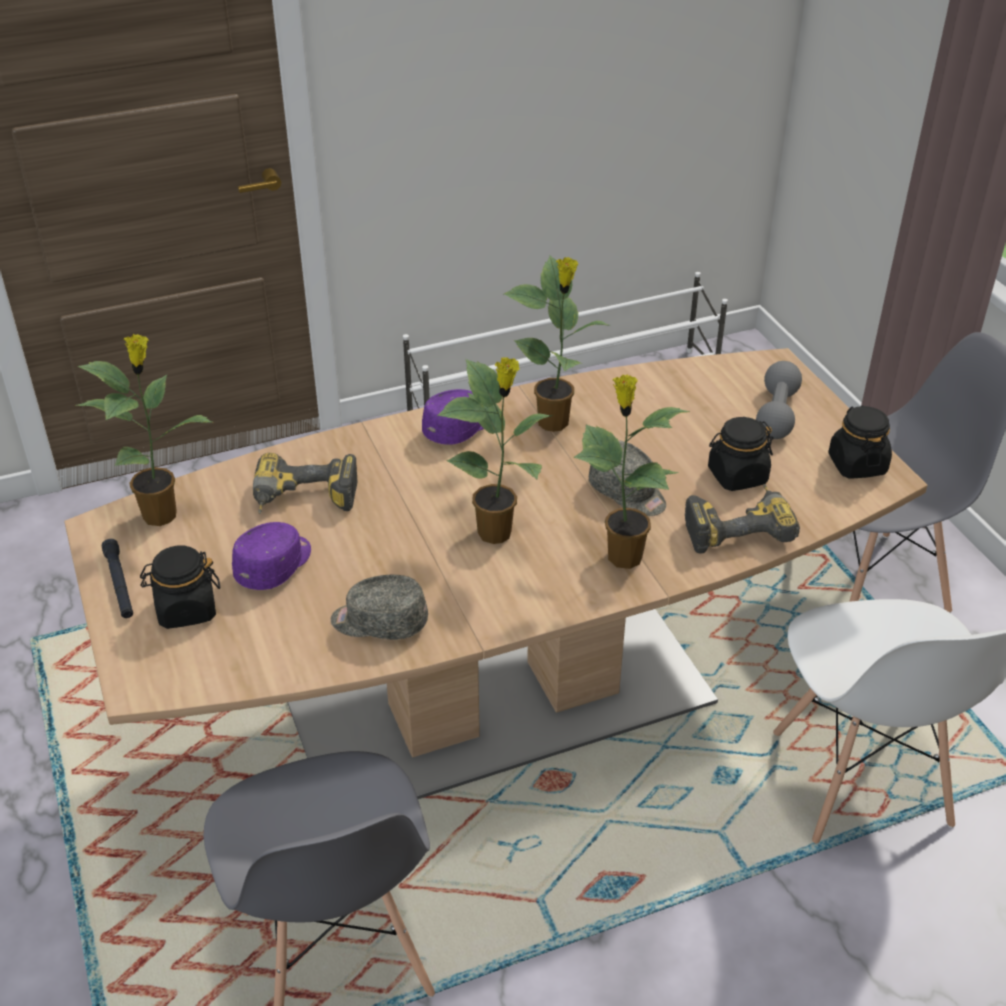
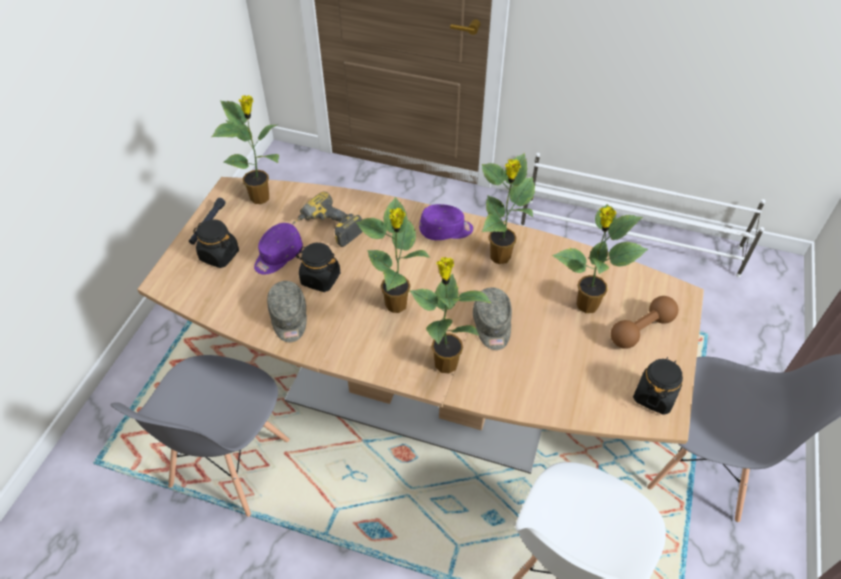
camera: 40 degrees right, 10 degrees up
purple cap [232,522,311,590] -> purple cap turned 150 degrees clockwise [254,223,303,274]
grey cap [331,575,428,640] -> grey cap turned 150 degrees counterclockwise [267,281,307,342]
power drill [685,484,800,553] -> none
black jar [708,417,773,491] -> black jar moved to [296,243,340,292]
grey dumbbell [756,361,802,439] -> brown dumbbell [611,296,679,349]
none -> potted plant [552,204,648,313]

